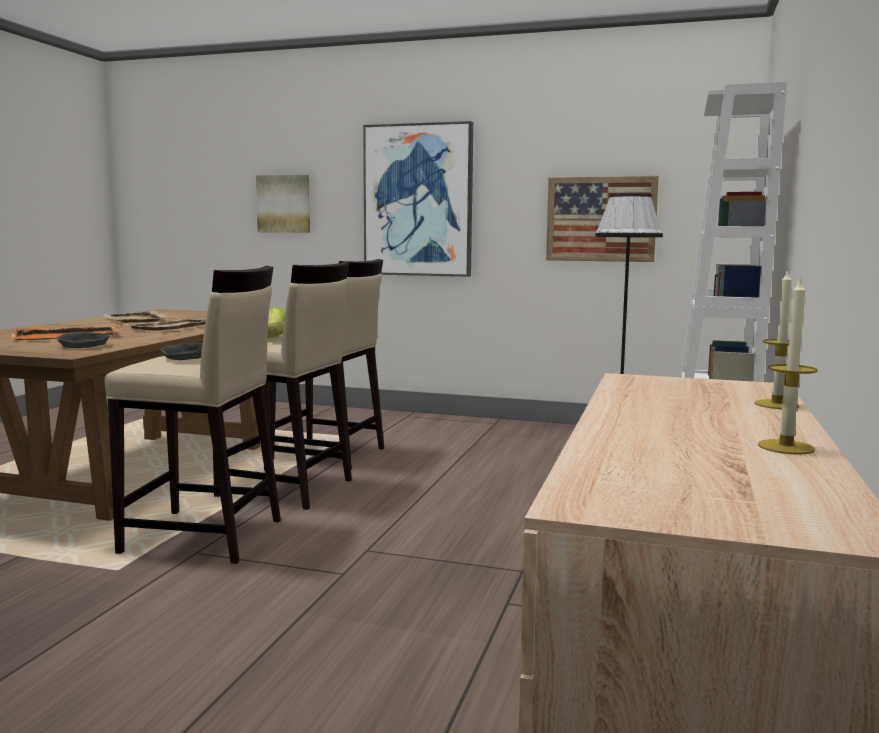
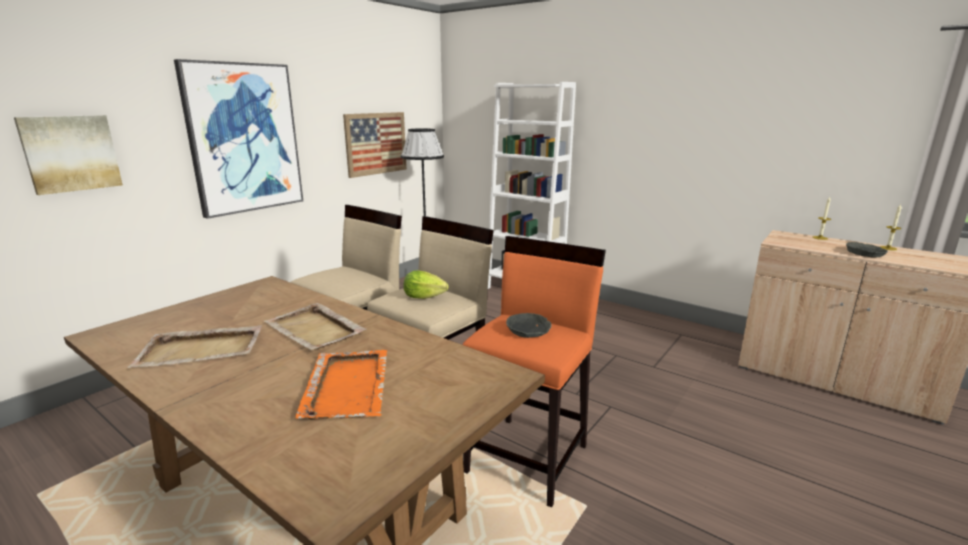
camera: 70 degrees left, 10 degrees up
grey bowl [56,332,110,348] -> grey bowl moved to [846,242,888,258]
beige stool [105,265,281,564] -> orange stool [463,236,606,508]

